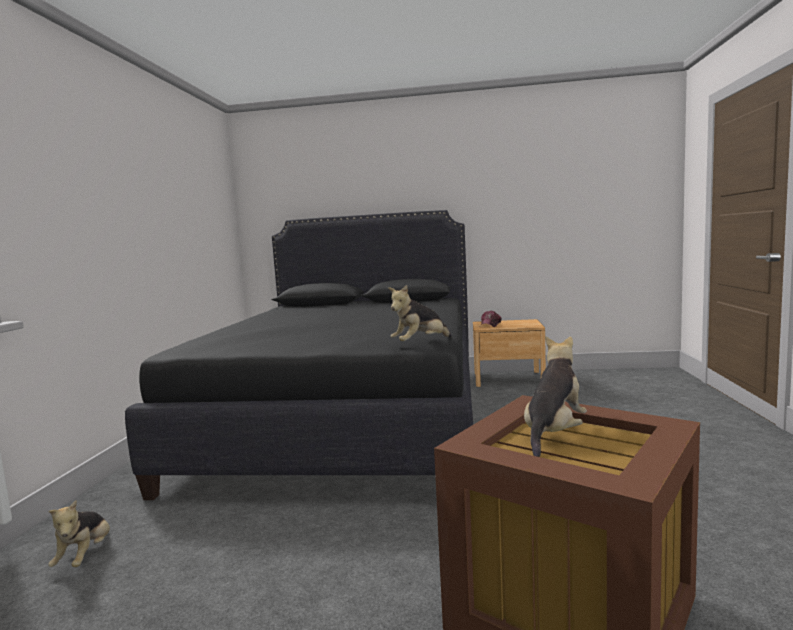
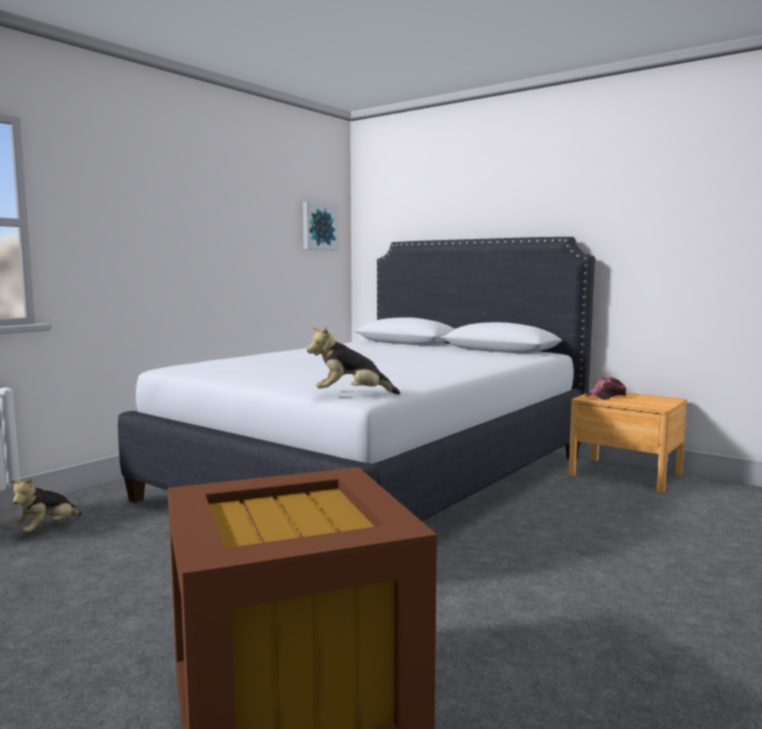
camera: 30 degrees right, 0 degrees up
black bed [125,210,473,500] -> white bed [118,237,595,521]
plush toy [524,336,587,457] -> none
none -> picture [303,202,338,250]

